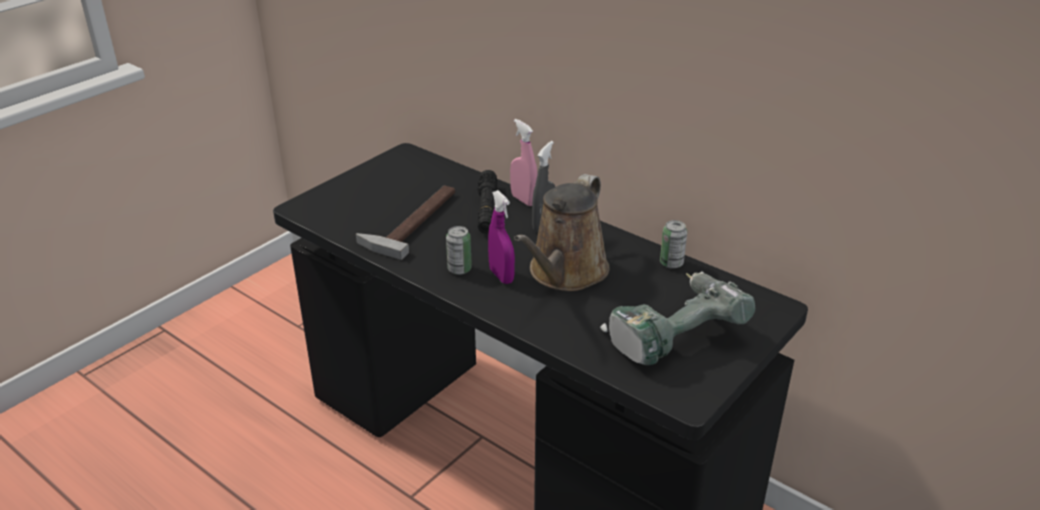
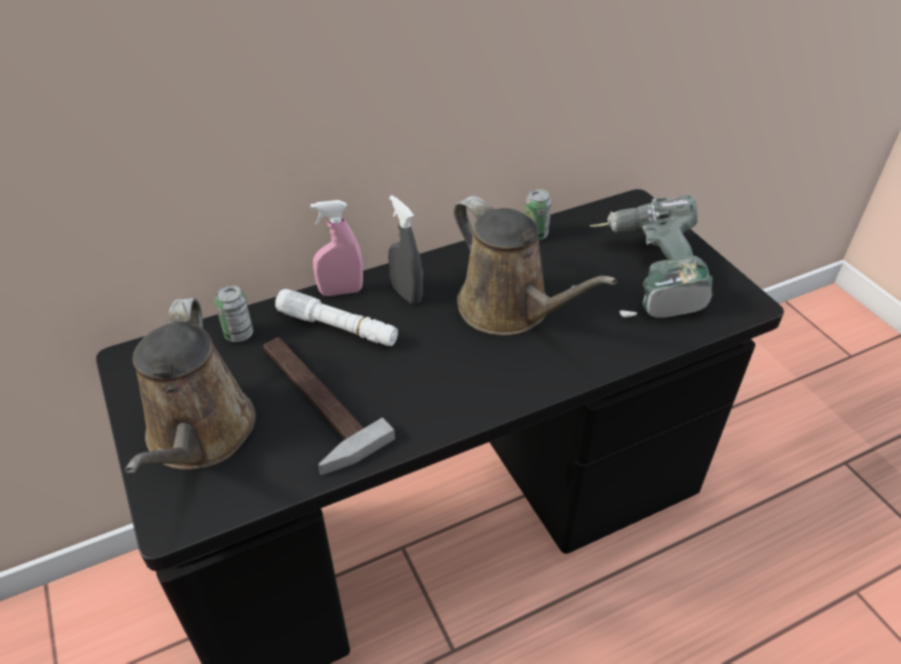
camera: 65 degrees left, 10 degrees up
can [446,226,472,275] -> can moved to [215,285,253,342]
black flashlight [478,170,497,233] -> white flashlight [275,289,398,346]
purple spray bottle [488,190,515,284] -> none
none -> brown watering can [125,298,256,473]

